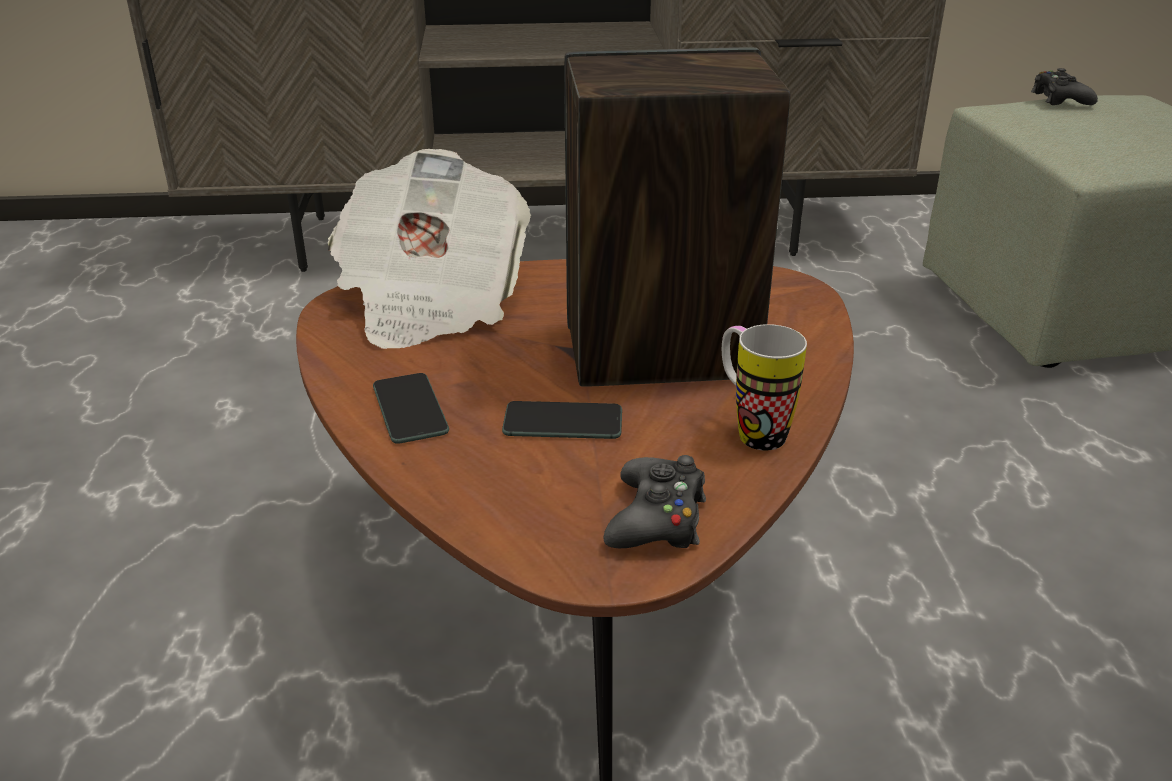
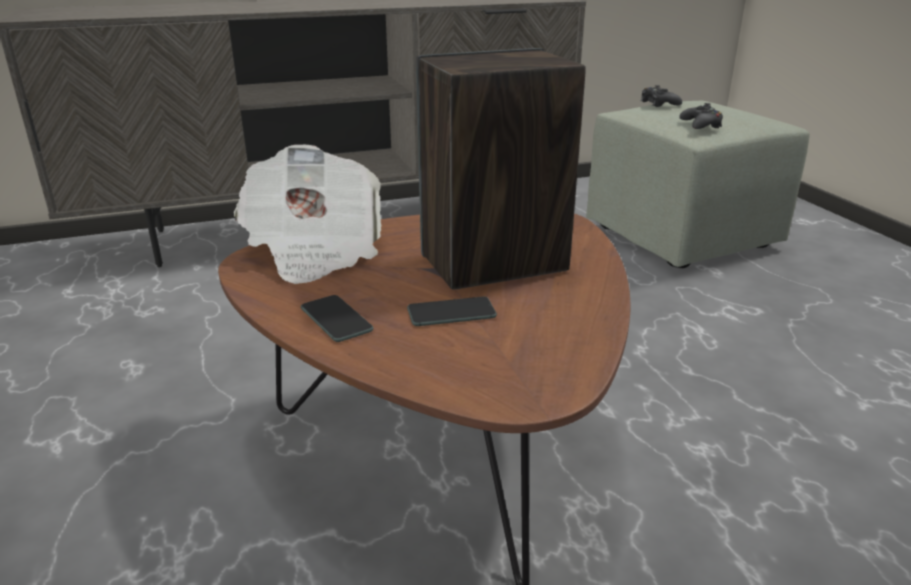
camera: 15 degrees left, 5 degrees down
black game controller [603,455,706,548] -> black game controller moved to [679,103,723,129]
mug [722,324,807,450] -> none

